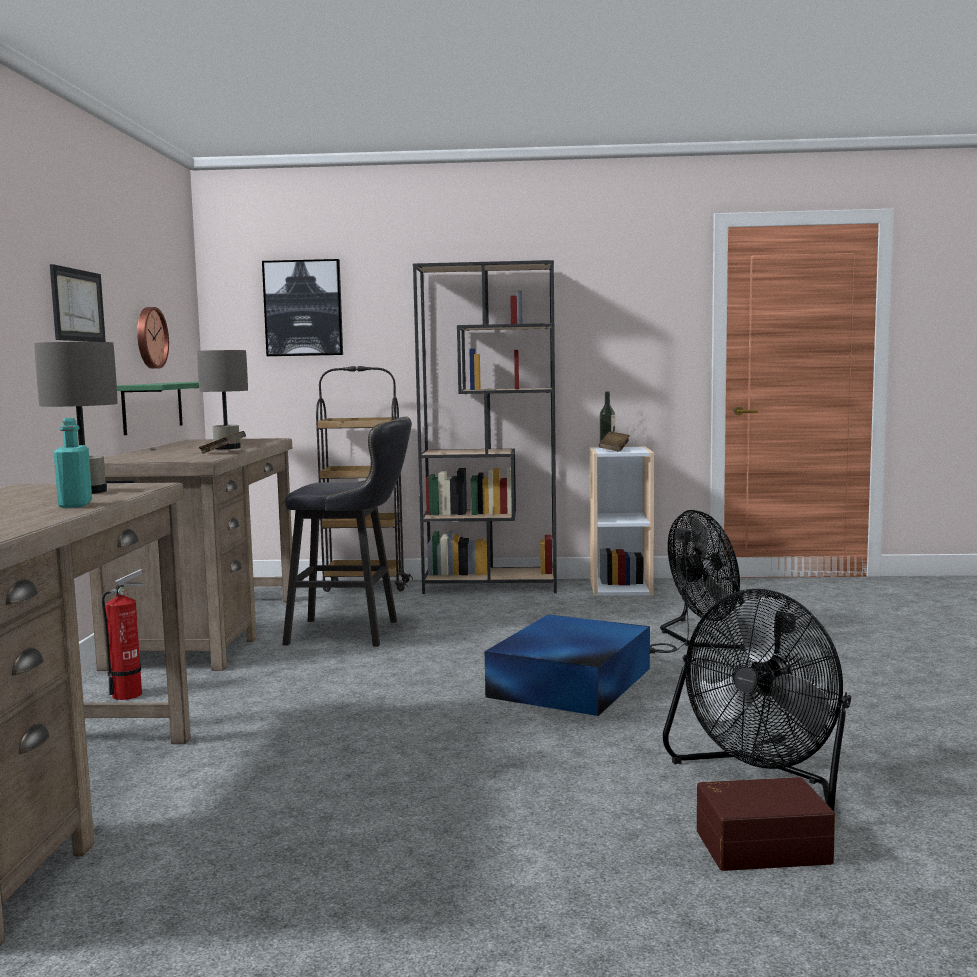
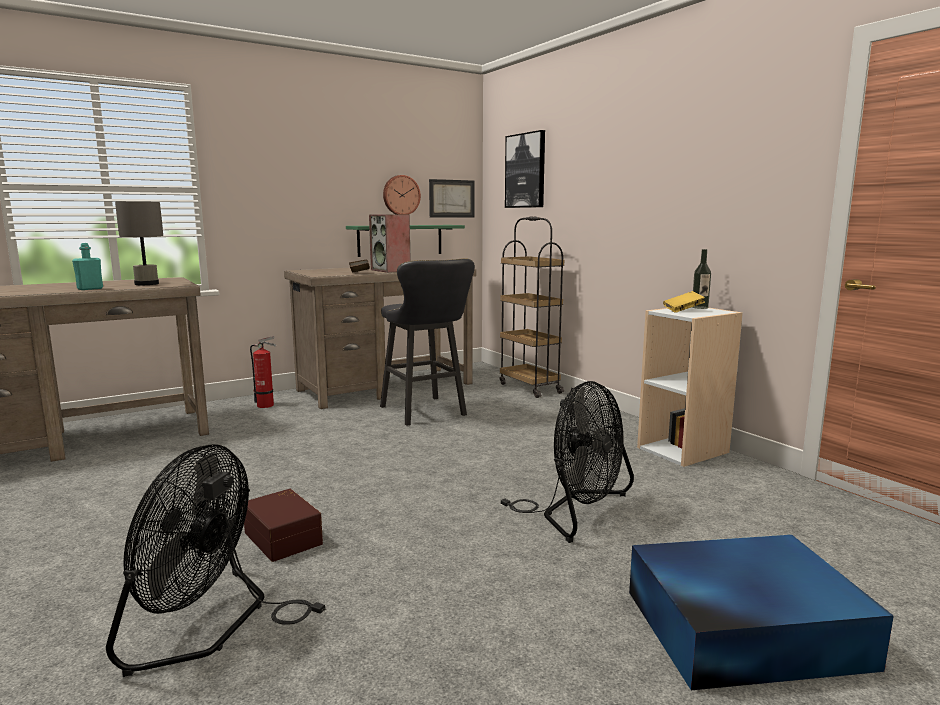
camera: 55 degrees right, 5 degrees up
picture [50,264,106,342] -> picture moved to [429,179,475,218]
grey table lamp [197,350,248,449] -> speaker [369,214,411,273]
bookcase [413,260,557,594] -> none
blue storage box [485,615,650,716] -> blue storage box moved to [629,535,894,690]
brown book [599,431,630,452] -> yellow book [663,291,705,313]
brown storage box [697,777,835,871] -> brown storage box moved to [243,489,323,562]

